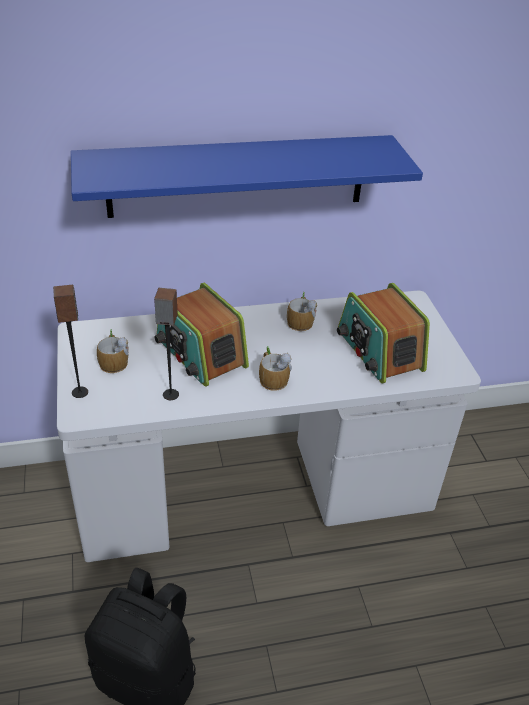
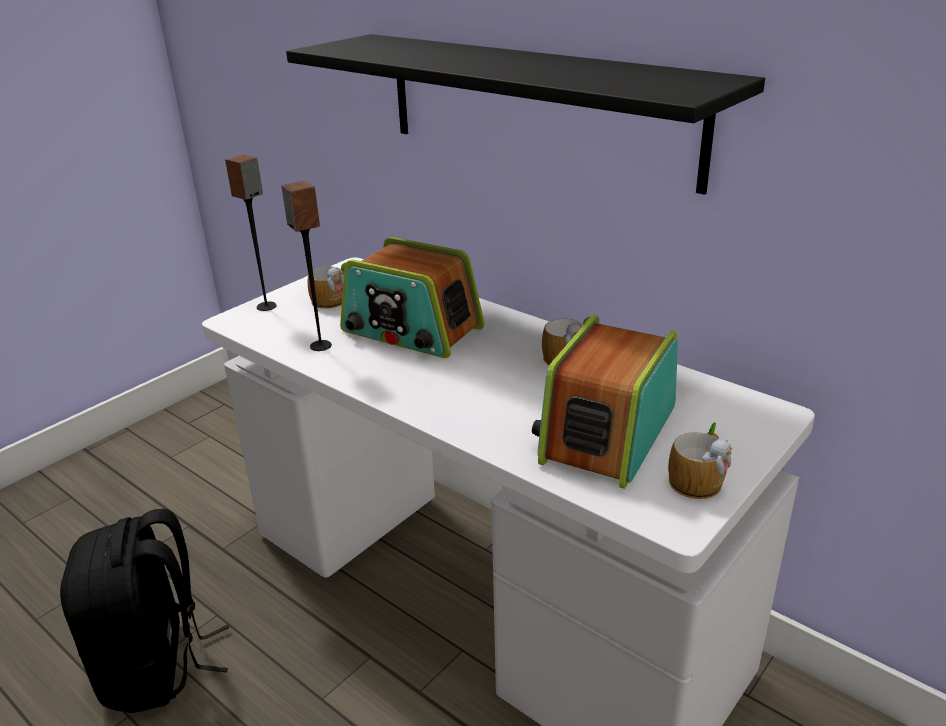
camera: 55 degrees right, 10 degrees down
blue shelf [71,135,423,218] -> black shelf [286,34,765,195]
radio [154,283,249,387] -> radio turned 75 degrees counterclockwise [340,237,485,358]
mug [259,347,292,391] -> mug moved to [668,422,732,499]

